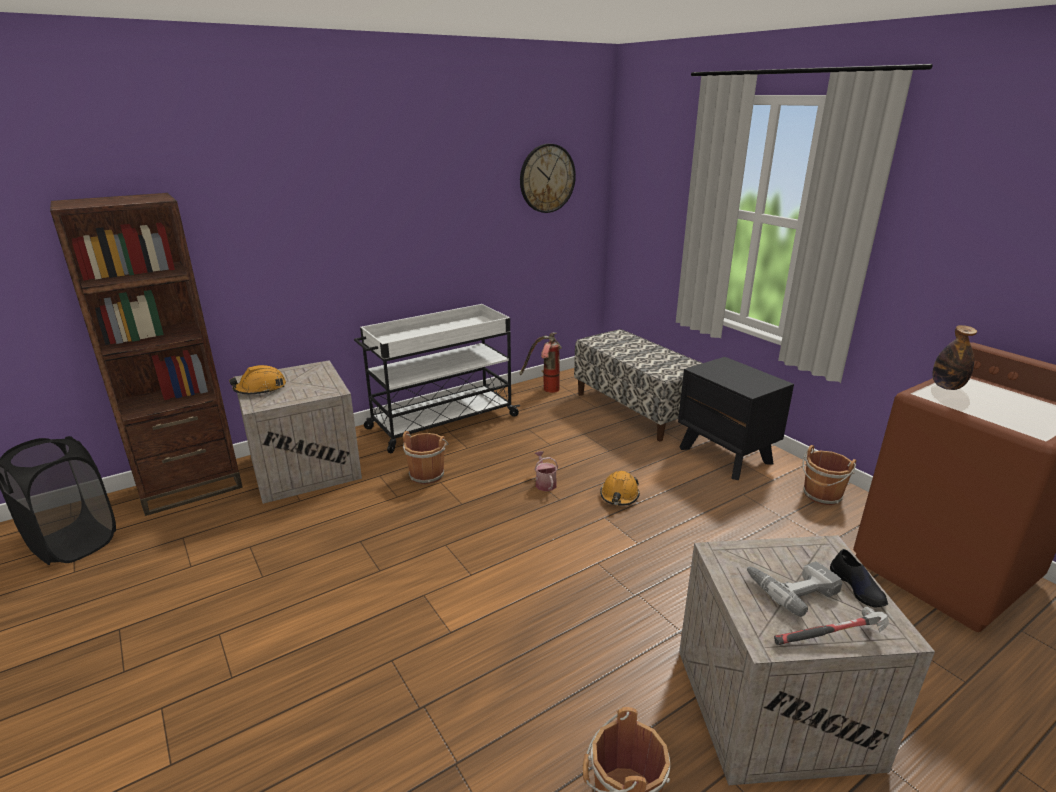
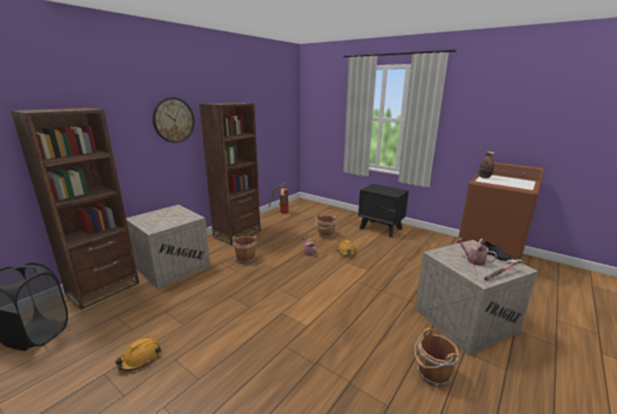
camera: 20 degrees left, 5 degrees down
orange hard hat [229,365,286,394] -> orange hard hat moved to [115,337,161,371]
white cart [354,304,520,453] -> brown bookcase [199,102,261,245]
wall clock [520,144,576,213] -> wall clock moved to [153,97,194,143]
bench [574,329,702,441] -> none
power drill [747,562,842,617] -> watering can [455,238,497,266]
brown bucket [802,445,857,505] -> brown bucket moved to [316,213,337,238]

